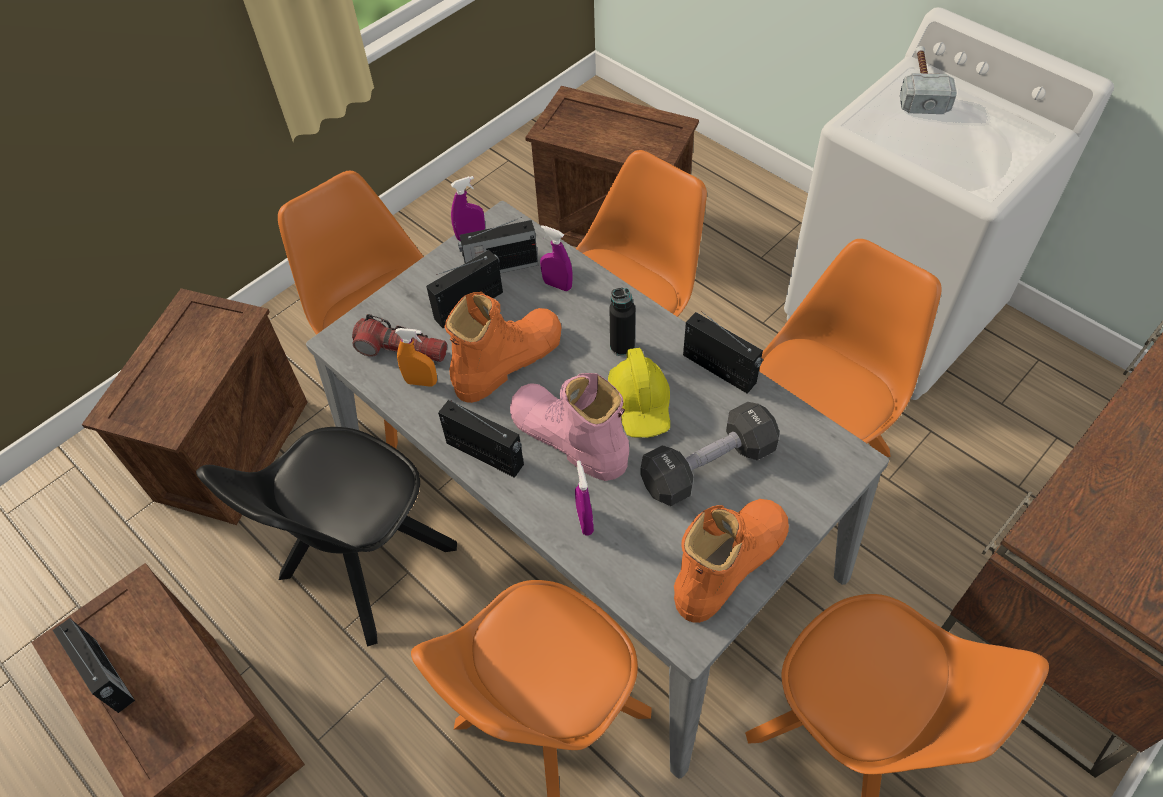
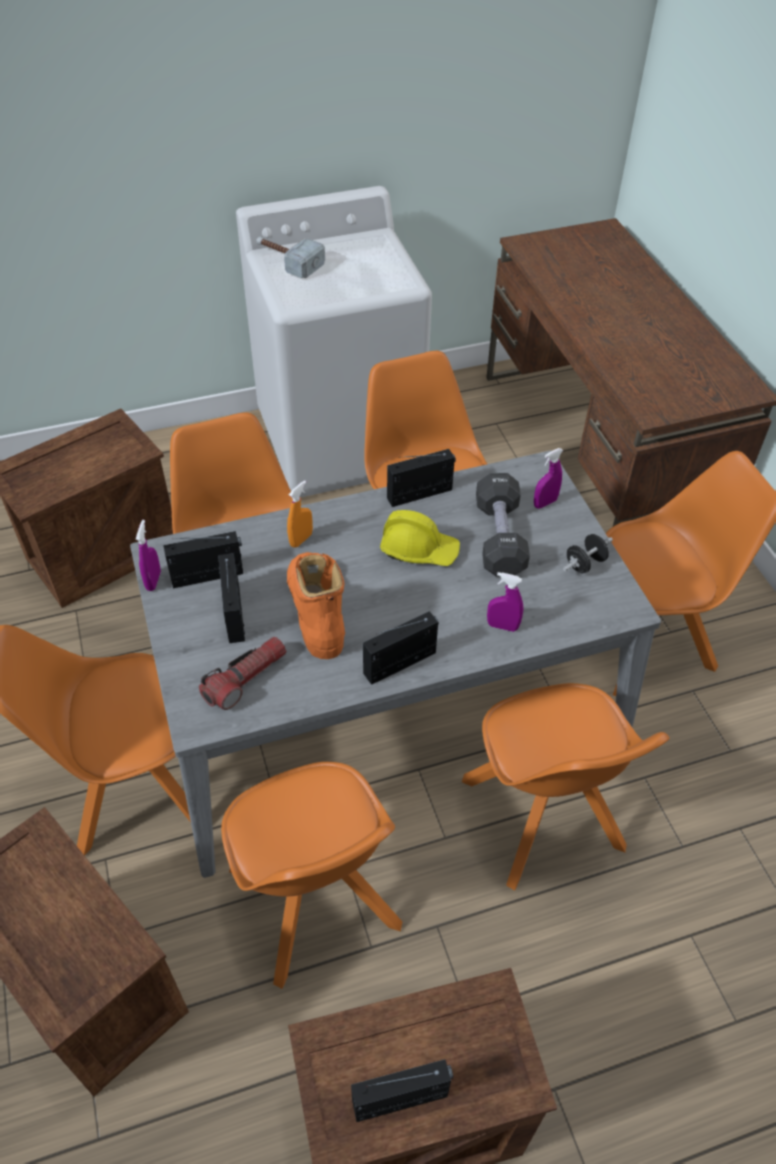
camera: 65 degrees left, 5 degrees down
black chair [196,427,457,646] -> orange chair [221,762,402,989]
orange spray bottle [395,328,437,387] -> orange spray bottle moved to [287,480,313,548]
radio [458,217,538,273] -> radio turned 120 degrees counterclockwise [163,531,243,588]
pink boot [510,373,629,481] -> none
purple spray bottle [540,225,573,291] -> purple spray bottle moved to [534,448,563,508]
black bottle [610,288,635,356] -> none
orange boot [674,499,789,623] -> black dumbbell [563,534,613,574]

